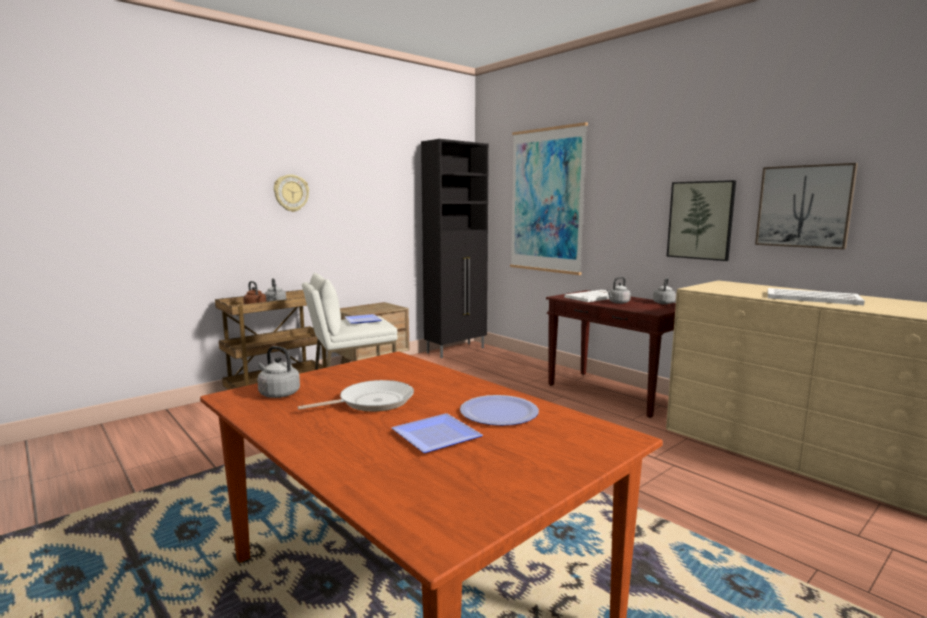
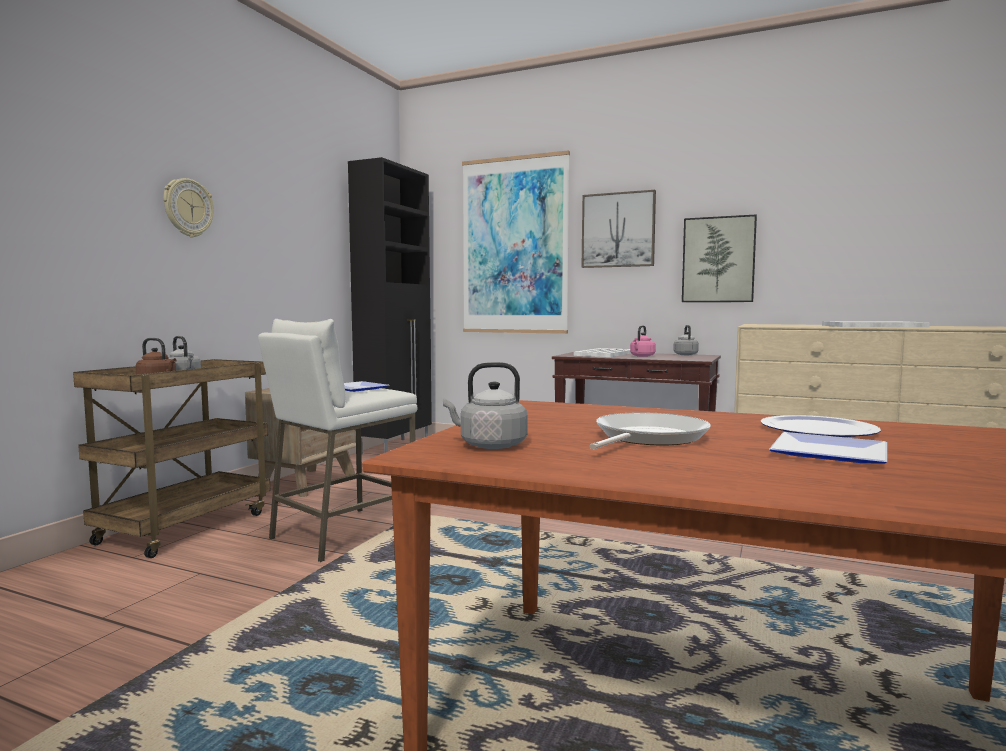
camera: 25 degrees left, 5 degrees down
grey kettle [606,277,631,304] -> pink kettle [630,325,656,357]
picture [755,163,858,249] -> picture moved to [582,190,656,268]

